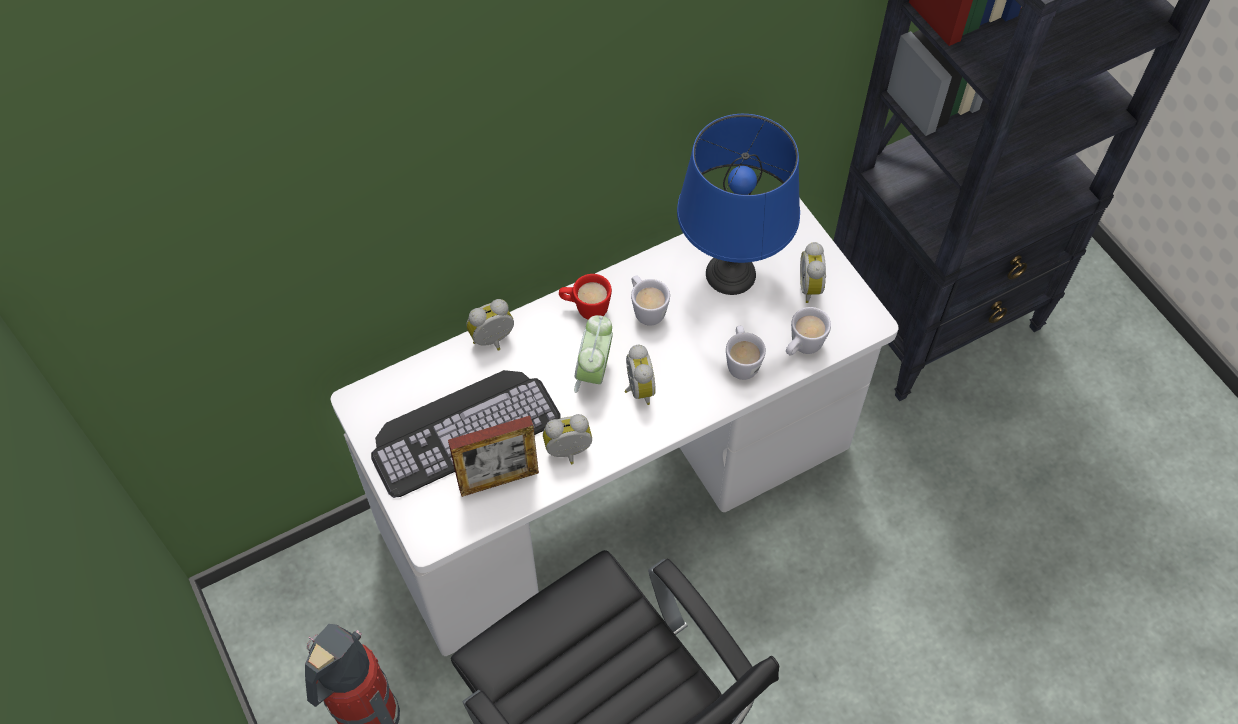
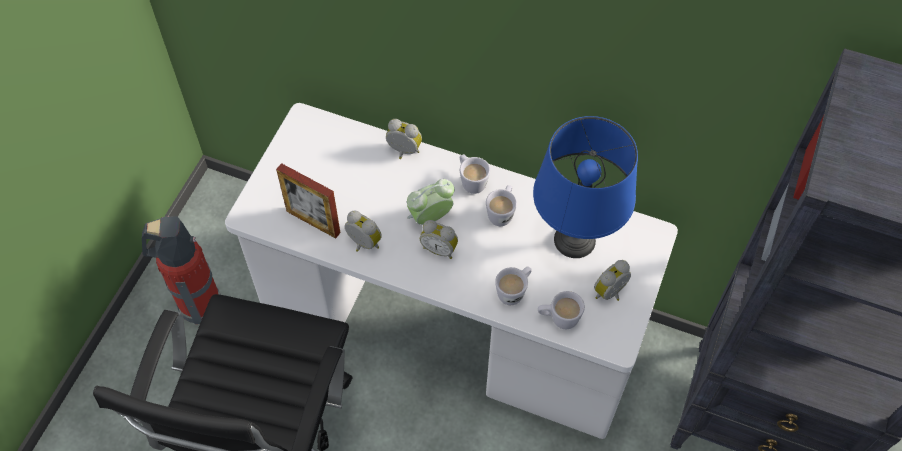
camera: 50 degrees right, 0 degrees up
keyboard [371,370,561,498] -> none
red mug [559,274,612,320] -> white mug [460,154,490,194]
alarm clock [624,345,656,405] -> alarm clock turned 75 degrees clockwise [420,220,458,259]

